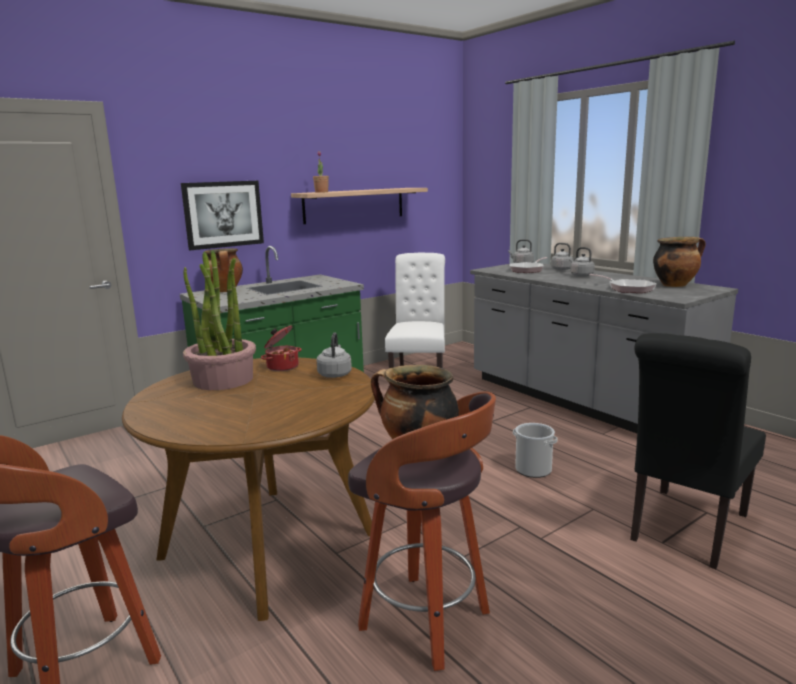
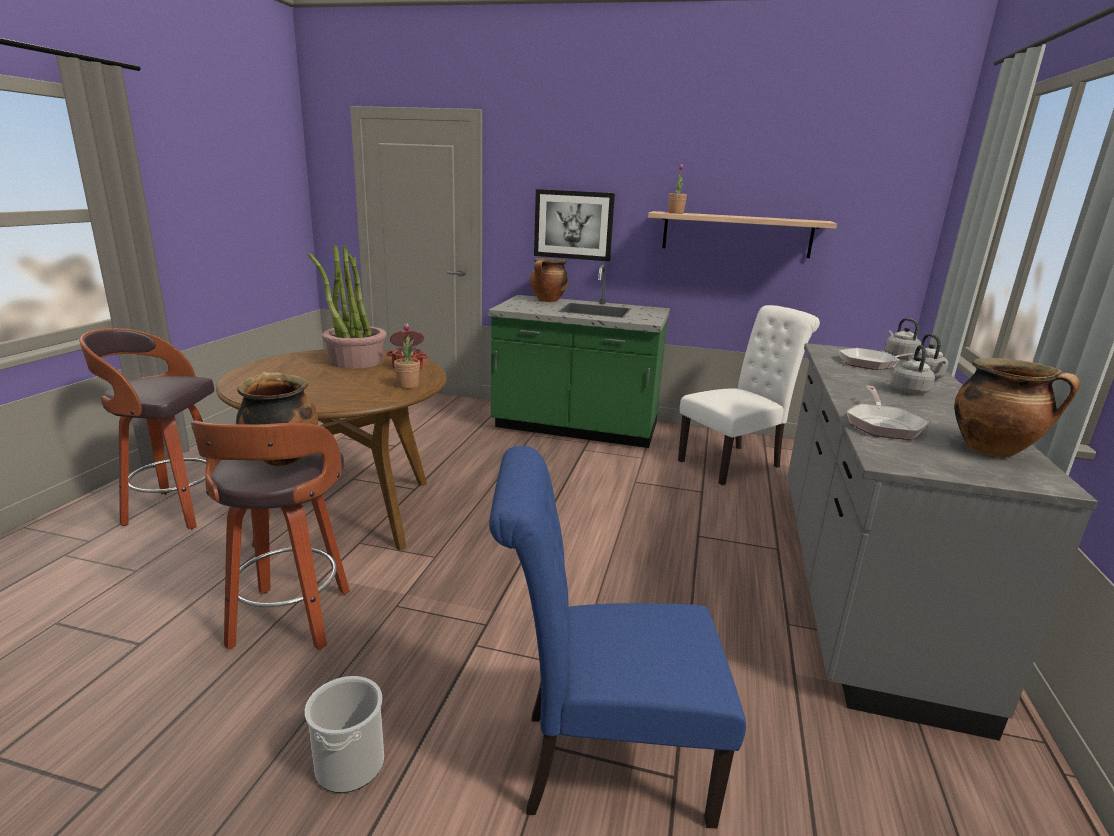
camera: 50 degrees right, 5 degrees up
grey kettle [317,332,352,378] -> potted plant [394,323,420,389]
bucket [513,423,557,478] -> bucket moved to [305,676,384,793]
black chair [630,333,766,569] -> blue chair [489,446,746,828]

